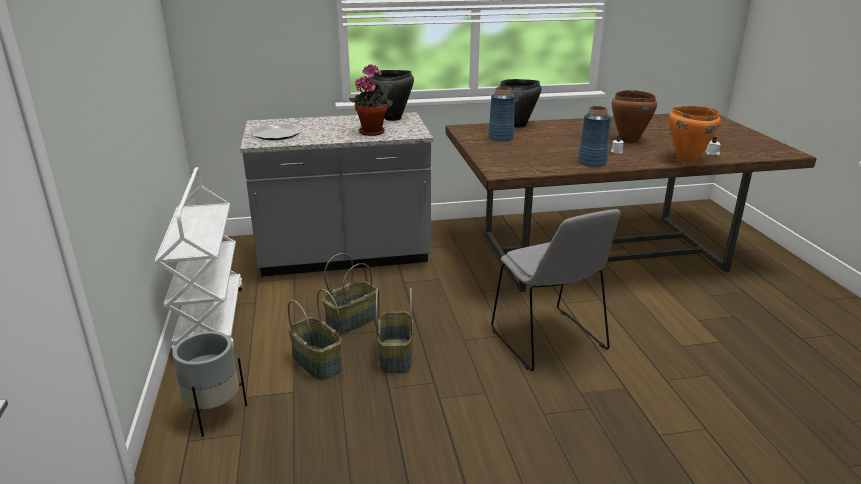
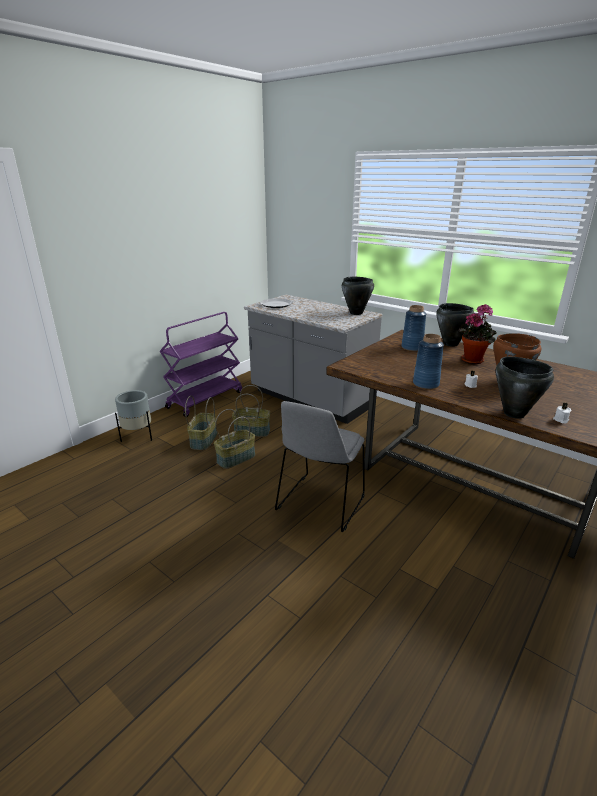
camera: 50 degrees right, 0 degrees up
white cart [154,167,243,351] -> purple cart [160,312,242,417]
potted plant [349,64,393,136] -> potted plant moved to [458,304,497,364]
orange cooking pot [669,106,721,163] -> black cooking pot [496,357,554,419]

